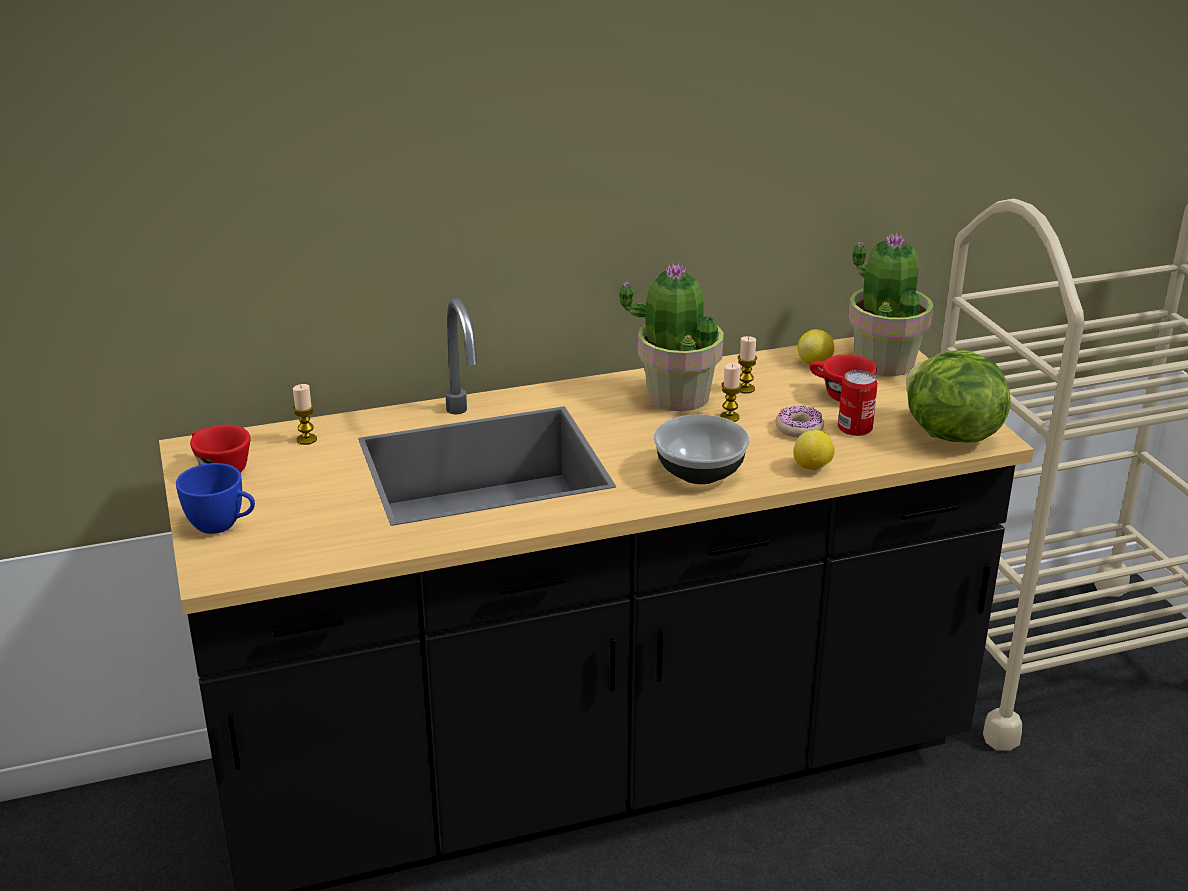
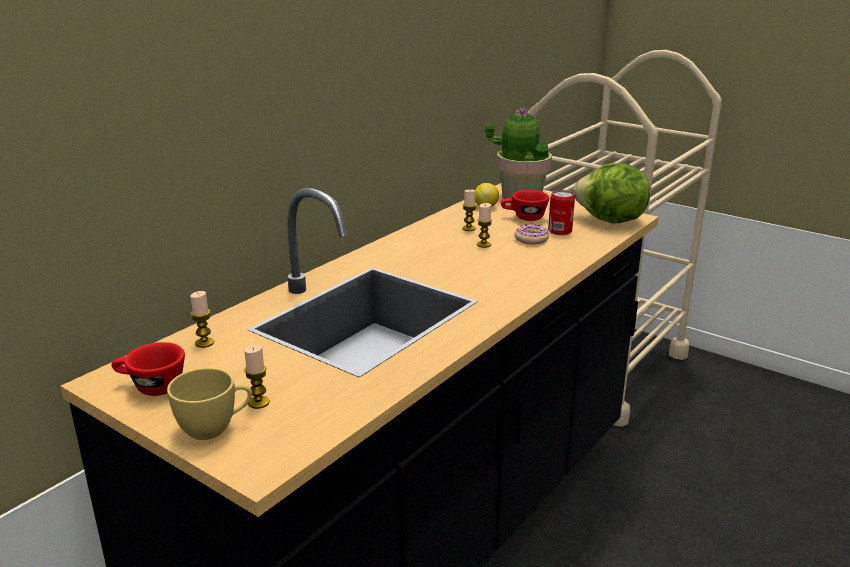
camera: 35 degrees left, 5 degrees down
blue cup [176,463,255,534] -> yellow cup [167,368,252,440]
potted plant [619,263,724,411] -> none
bowl [654,414,750,484] -> none
lemon [793,430,835,470] -> none
none -> candle [244,345,270,409]

